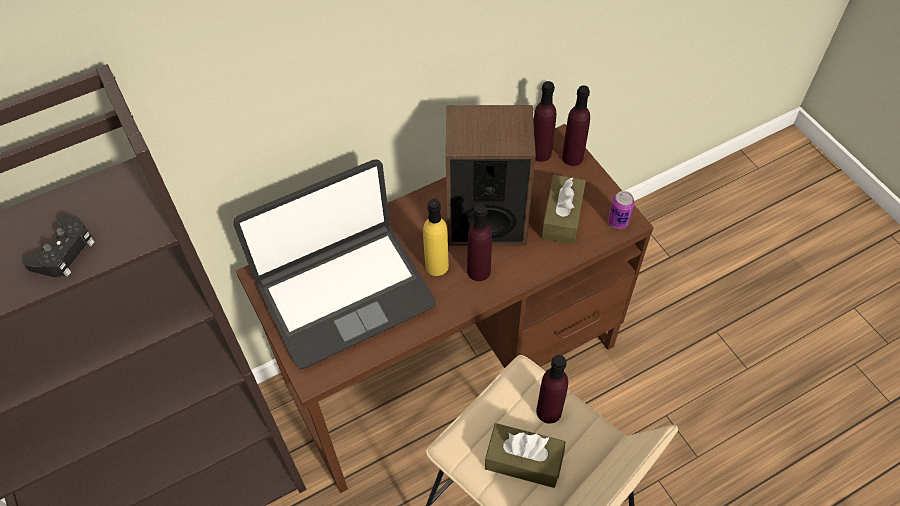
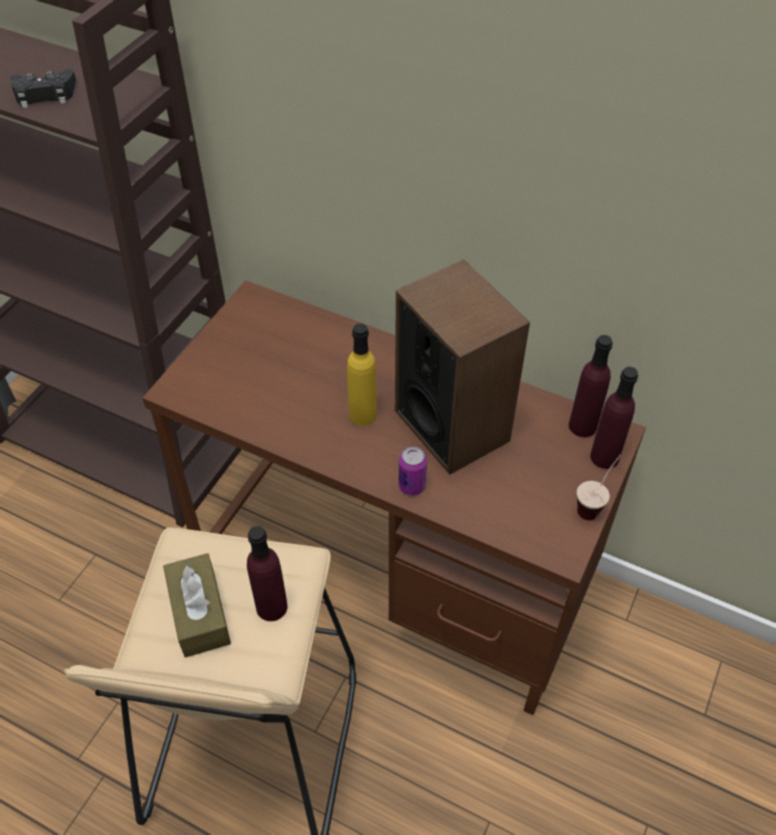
camera: 55 degrees right, 5 degrees down
laptop [234,159,436,369] -> none
purple bottle [467,204,492,281] -> none
brown tissue box [541,175,586,244] -> none
can [608,191,634,229] -> can moved to [399,446,427,496]
none -> cup [577,454,621,520]

